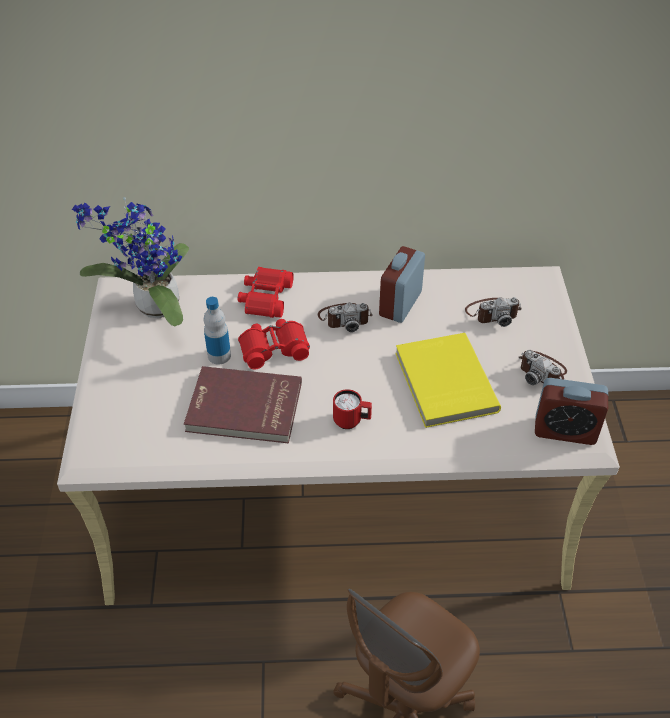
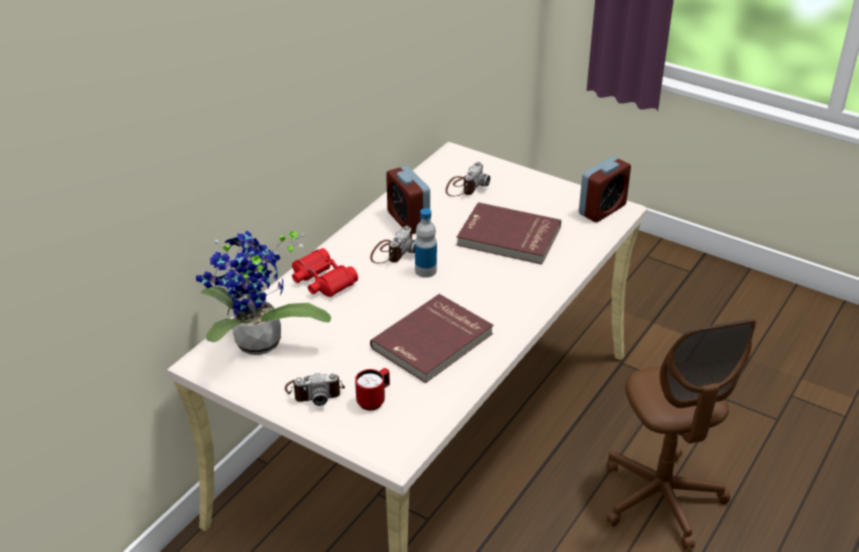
camera: 55 degrees left, 10 degrees down
bottle [204,297,231,365] -> bottle moved to [415,208,437,278]
red binoculars [238,319,310,370] -> none
red mug [333,389,372,429] -> red mug moved to [355,368,390,410]
yellow book [395,333,501,428] -> red book [457,202,561,264]
camera [519,350,567,385] -> camera moved to [285,373,345,406]

